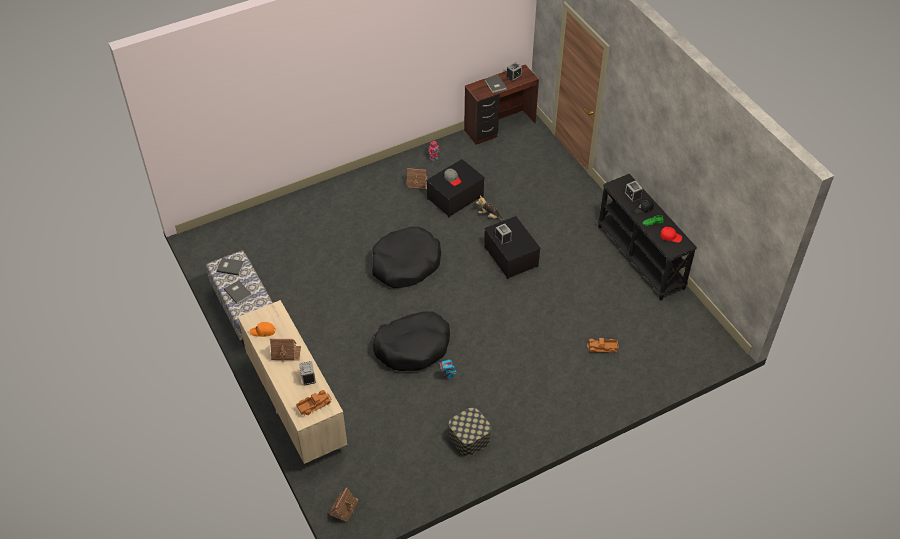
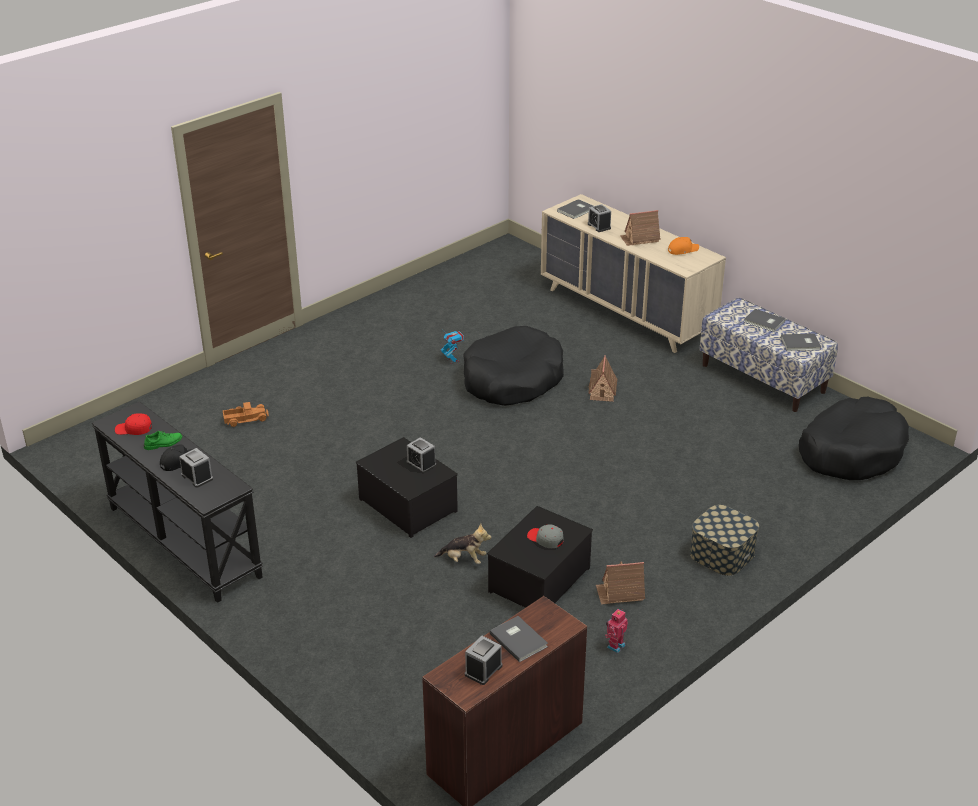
camera: 165 degrees right, 15 degrees down
toy truck [296,390,332,416] -> grey book [557,199,593,219]
toy house [329,487,358,522] -> toy house moved to [588,355,617,402]
black dog bed [372,227,441,288] -> black dog bed moved to [799,397,909,480]
storage box [449,408,491,456] -> storage box moved to [690,505,759,576]

